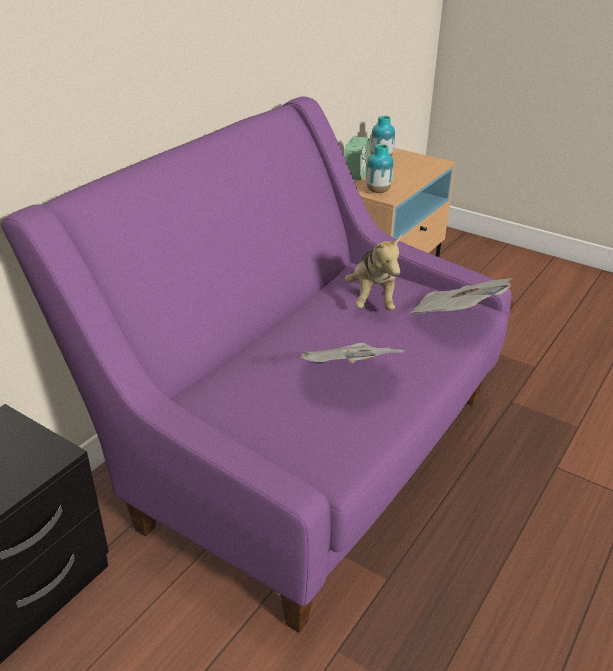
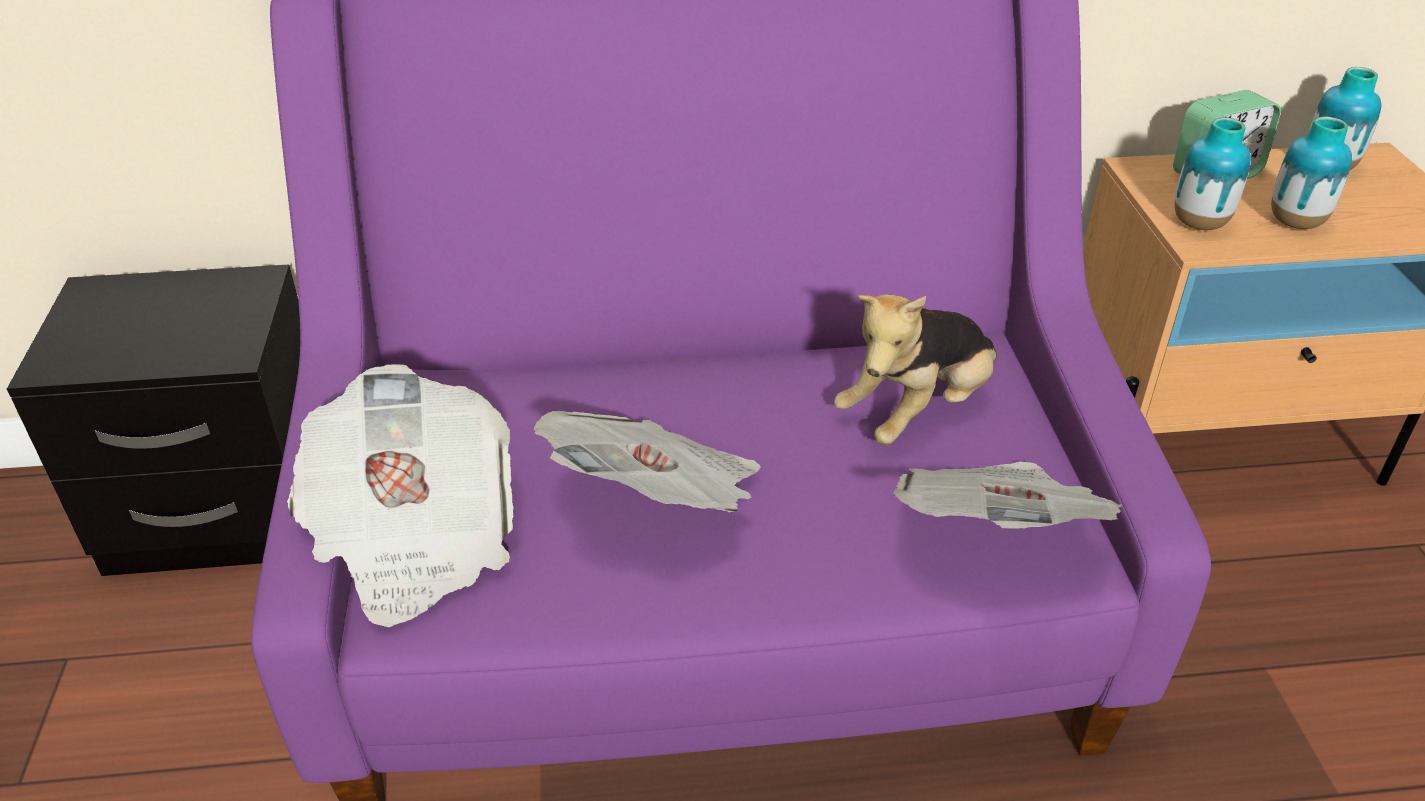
camera: 50 degrees right, 5 degrees up
none -> newspaper [287,364,514,627]
none -> vase [1271,116,1352,229]

